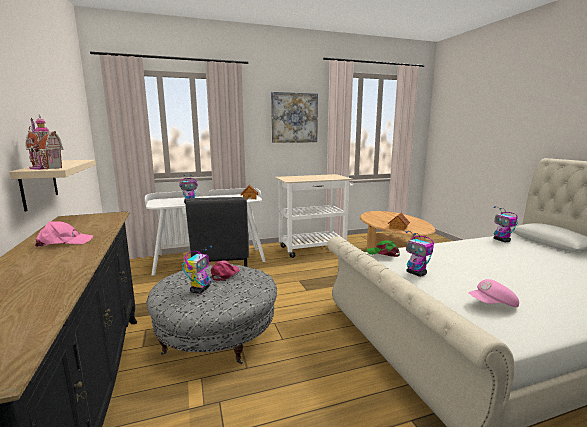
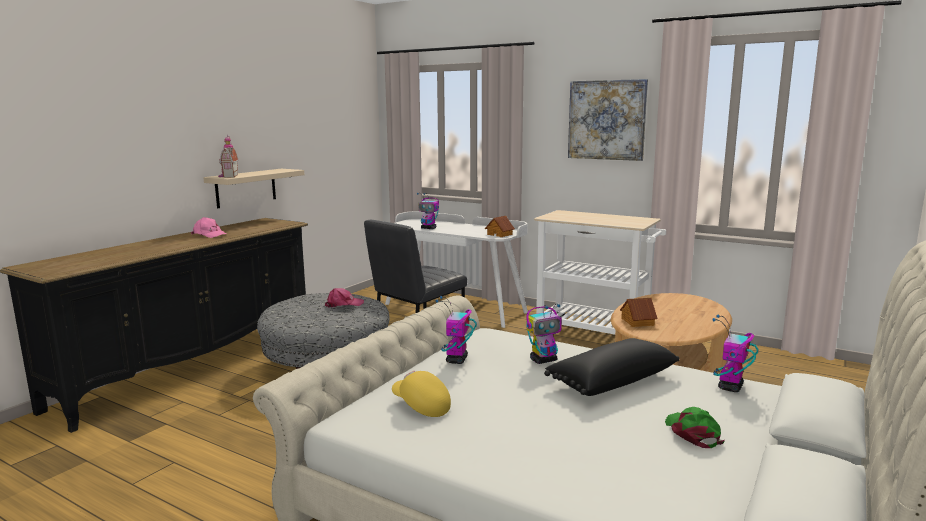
camera: 50 degrees right, 0 degrees up
toy robot [182,246,212,294] -> toy robot moved to [526,304,562,364]
green cap [367,240,400,257] -> green cap moved to [665,407,725,448]
pink cap [468,279,519,307] -> yellow cap [392,371,451,417]
none -> black pillow [544,338,680,396]

